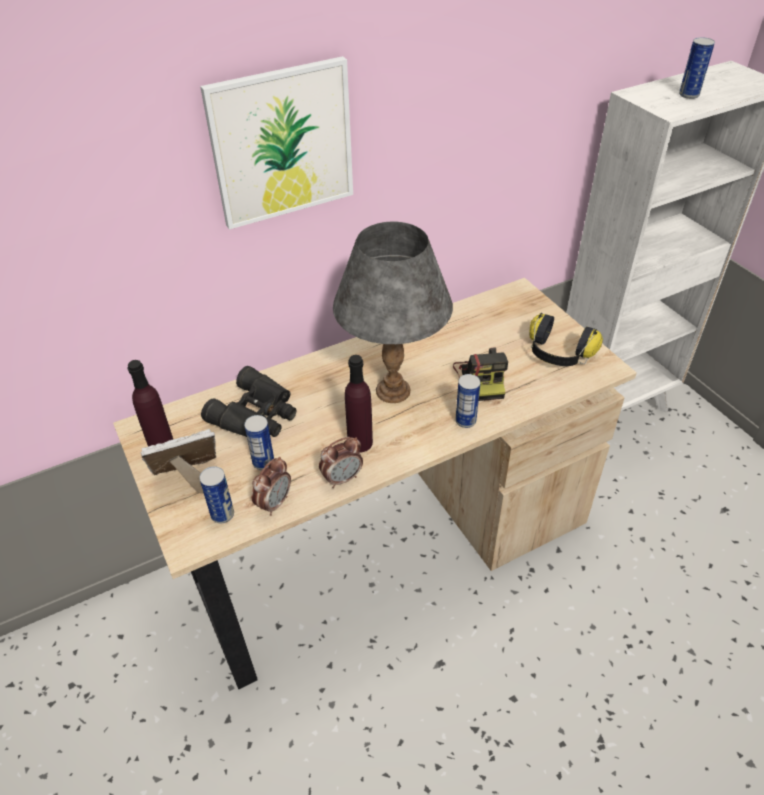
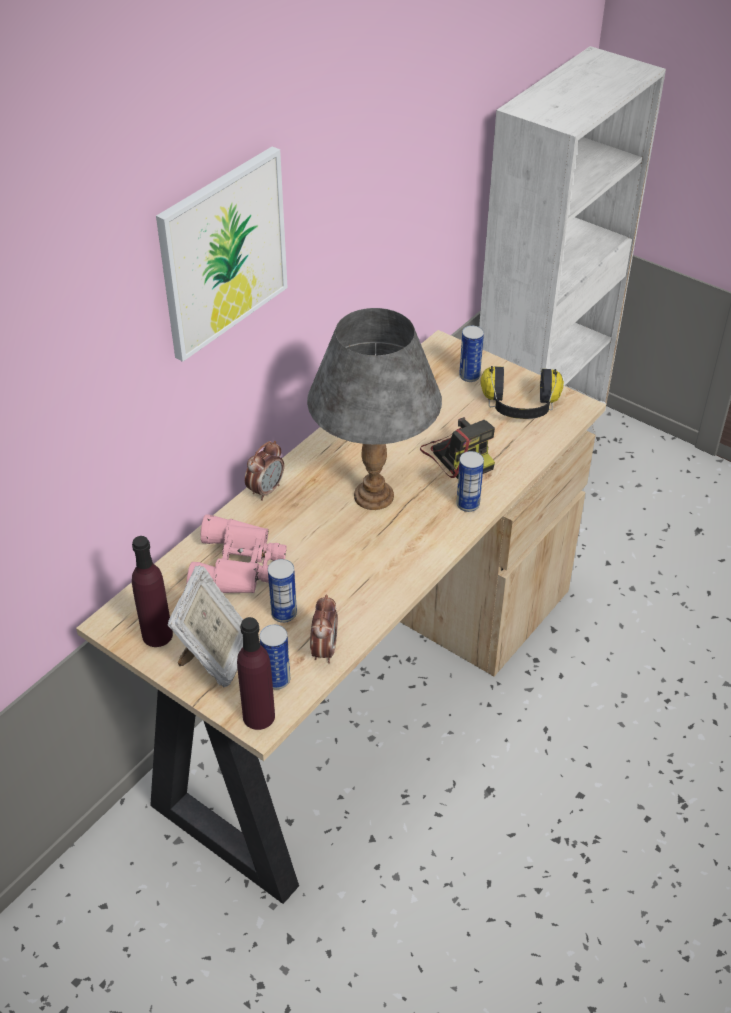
camera: 25 degrees left, 0 degrees up
picture frame [140,429,216,493] -> picture frame turned 150 degrees clockwise [167,565,244,687]
black binoculars [201,366,297,437] -> pink binoculars [187,515,287,593]
alarm clock [319,437,363,488] -> alarm clock moved to [245,441,284,501]
purple bottle [345,355,373,453] -> purple bottle moved to [237,617,275,730]
can [679,37,715,99] -> can moved to [459,326,484,382]

